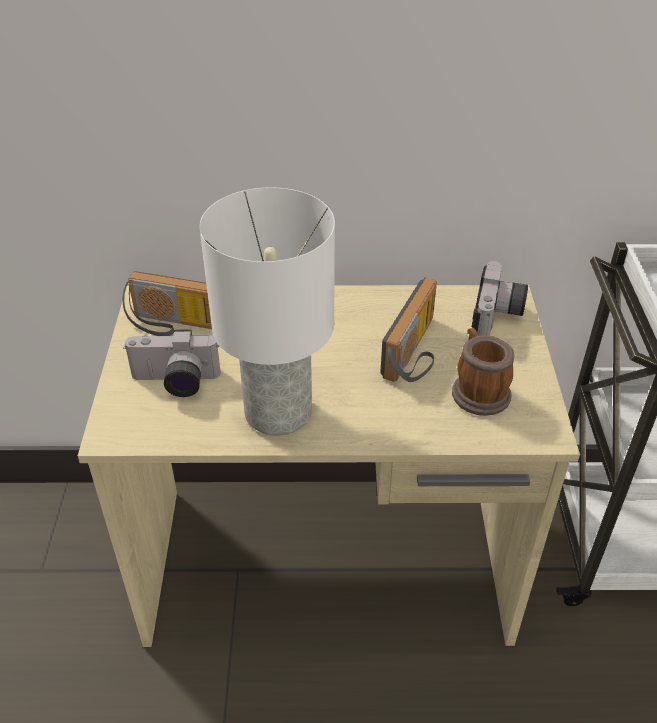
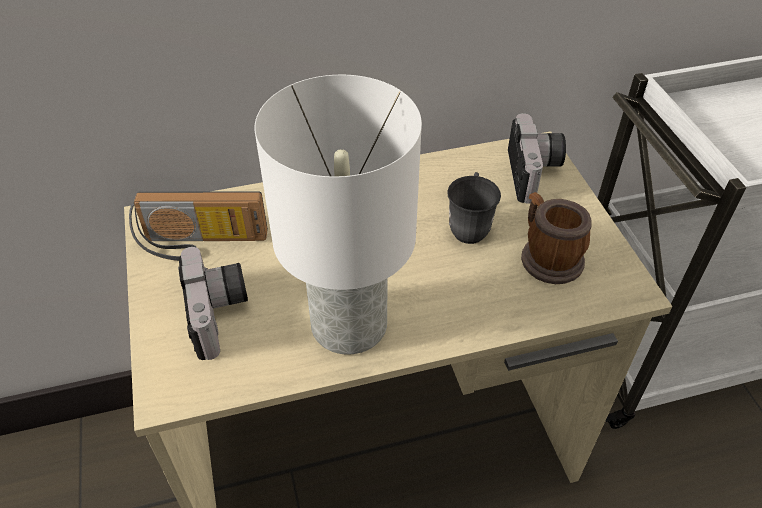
camera: 15 degrees left, 5 degrees up
camera [123,329,221,397] -> camera turned 90 degrees counterclockwise [178,247,248,360]
radio [380,278,437,382] -> grey mug [448,172,501,244]

